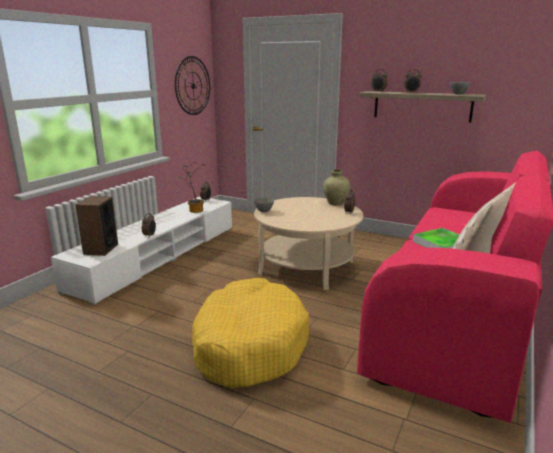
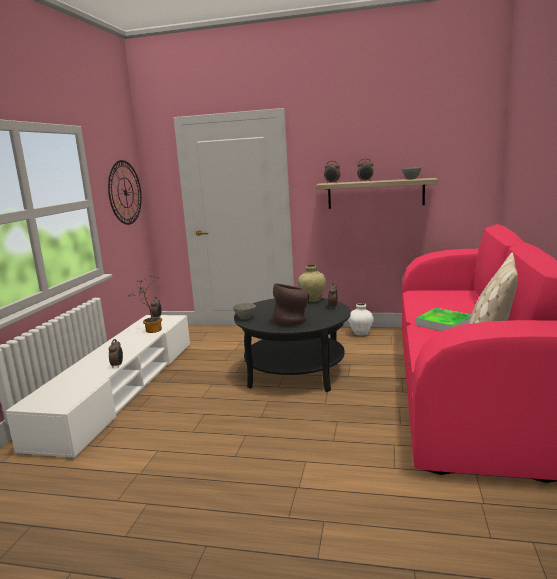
camera: 15 degrees left, 5 degrees down
speaker [75,196,118,256] -> none
yellow dog bed [192,278,309,388] -> none
beige coffee table [254,197,363,290] -> black coffee table [234,298,351,392]
none -> brown vase [273,284,309,326]
none -> white vase [349,303,374,336]

